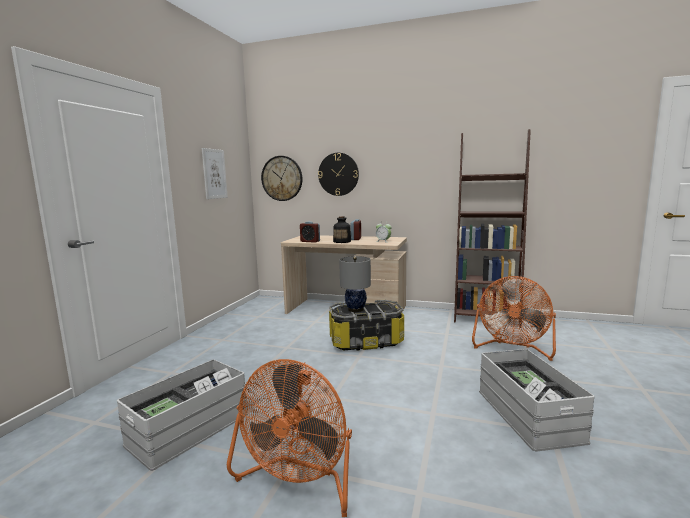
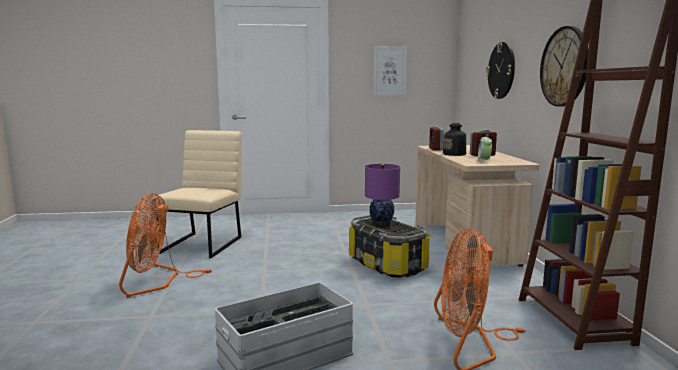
camera: 65 degrees right, 0 degrees up
grey storage box [117,359,248,471] -> beige chair [151,130,242,258]
wall clock [261,156,303,201] -> wall clock moved to [540,26,588,107]
grey table lamp [339,256,371,312] -> purple table lamp [365,163,400,226]

